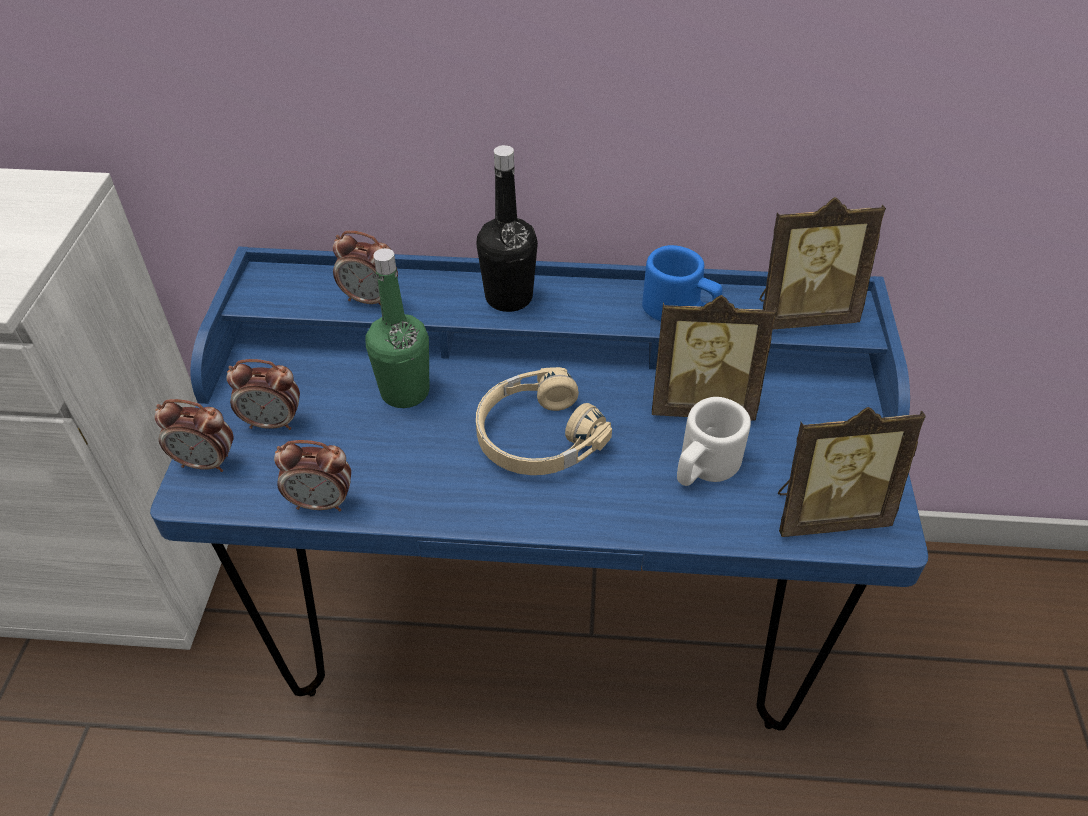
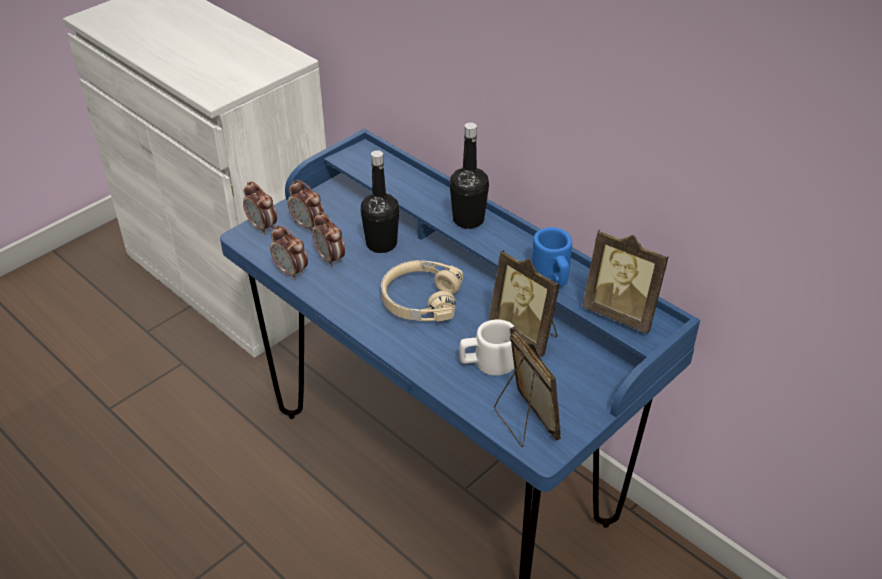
camera: 40 degrees right, 5 degrees down
alarm clock [333,231,398,305] -> alarm clock moved to [313,212,345,267]
green bottle [365,248,429,408] -> black bottle [361,150,399,253]
picture frame [778,407,926,537] -> picture frame turned 150 degrees counterclockwise [494,326,561,447]

